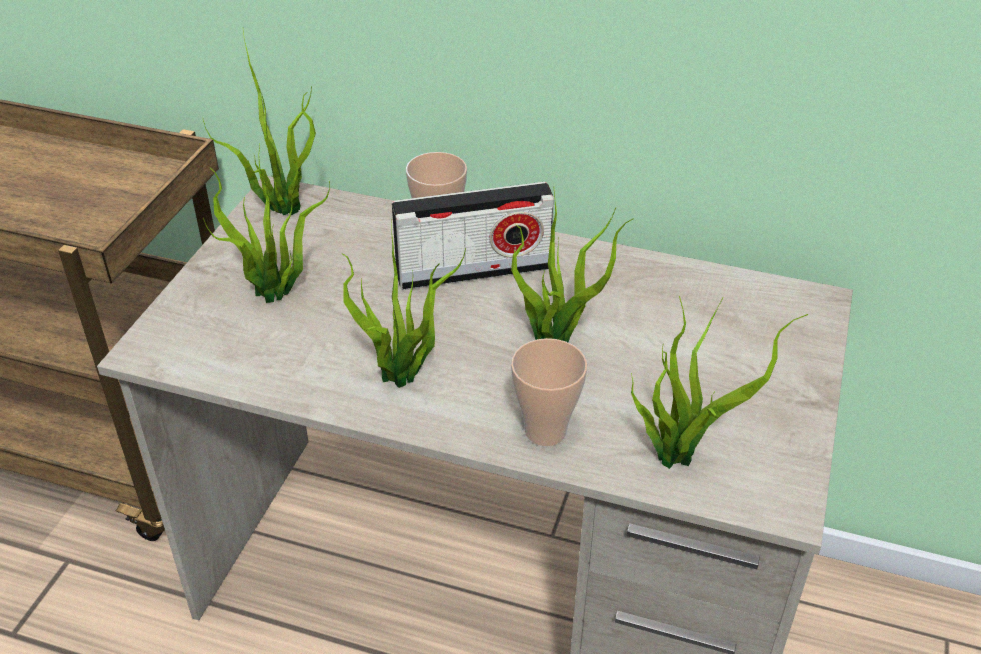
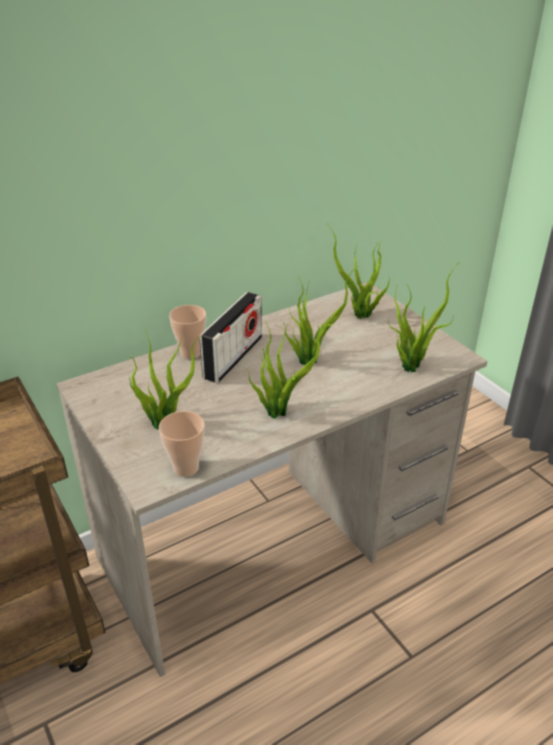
camera: 50 degrees left, 5 degrees down
potted plant [203,31,316,215] -> potted plant moved to [328,225,391,319]
cup [511,338,587,446] -> cup moved to [159,411,205,477]

